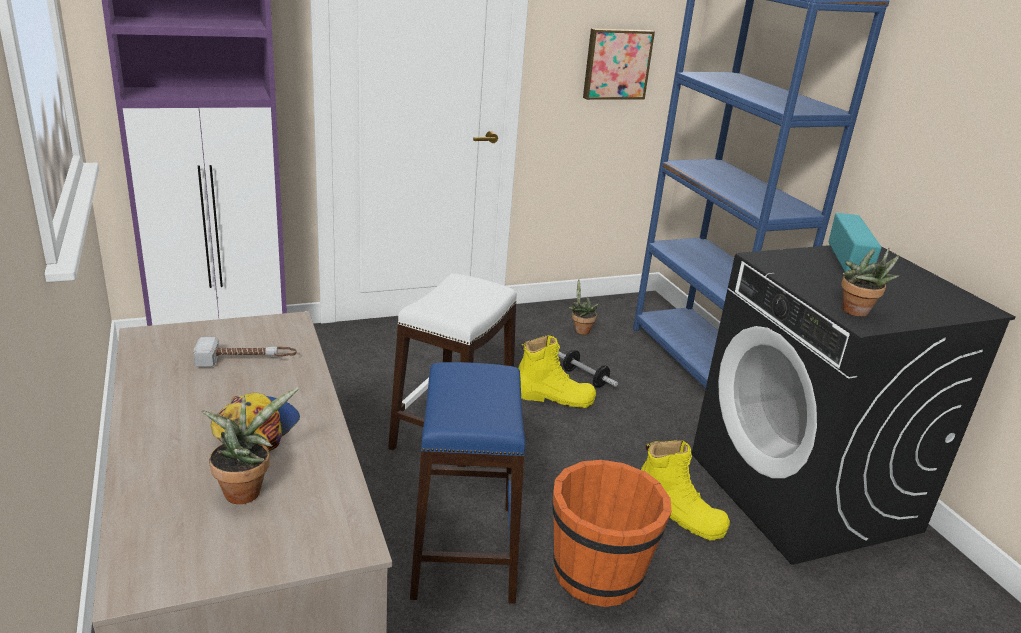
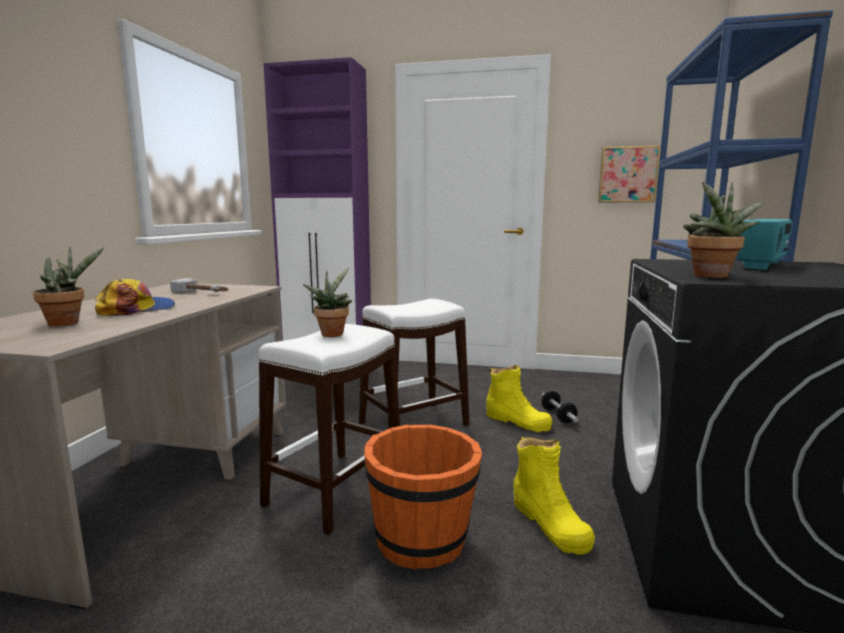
camera: 35 degrees right, 15 degrees down
blue stool [410,362,525,604] -> white stool [259,324,400,535]
potted plant [568,279,599,335] -> potted plant moved to [303,268,352,337]

